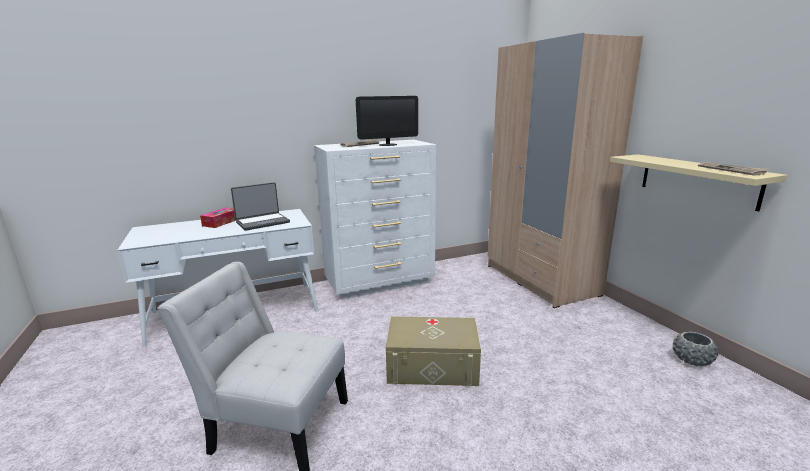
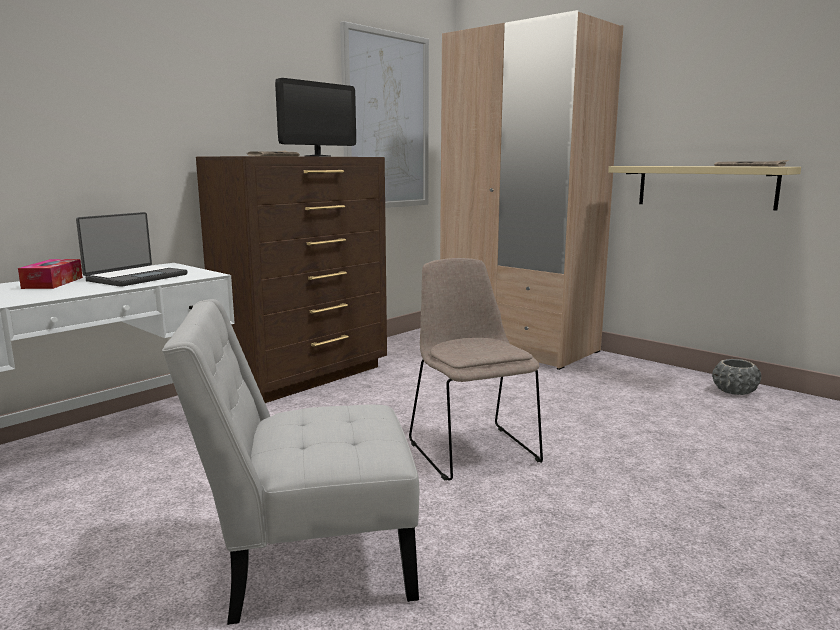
camera: 25 degrees left, 5 degrees down
white dresser [314,140,436,300] -> brown dresser [196,156,387,403]
beige storage box [386,317,481,386] -> beige chair [409,258,543,480]
none -> picture [340,21,429,208]

